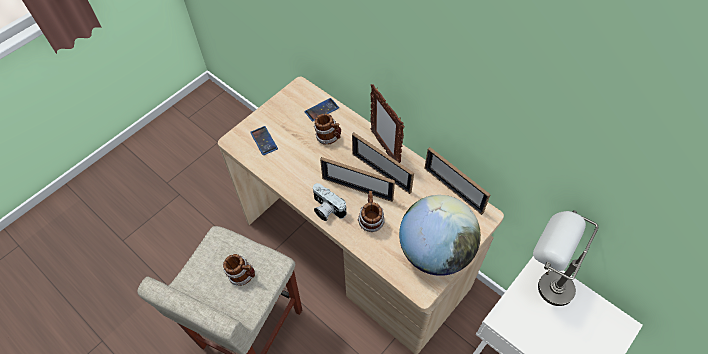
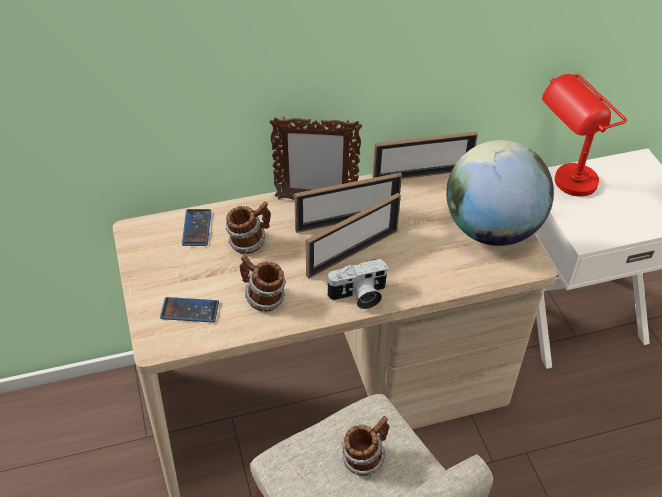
camera: 60 degrees left, 10 degrees down
mug [358,191,385,232] -> mug moved to [240,255,286,311]
grey table lamp [533,210,598,306] -> red table lamp [542,74,627,196]

